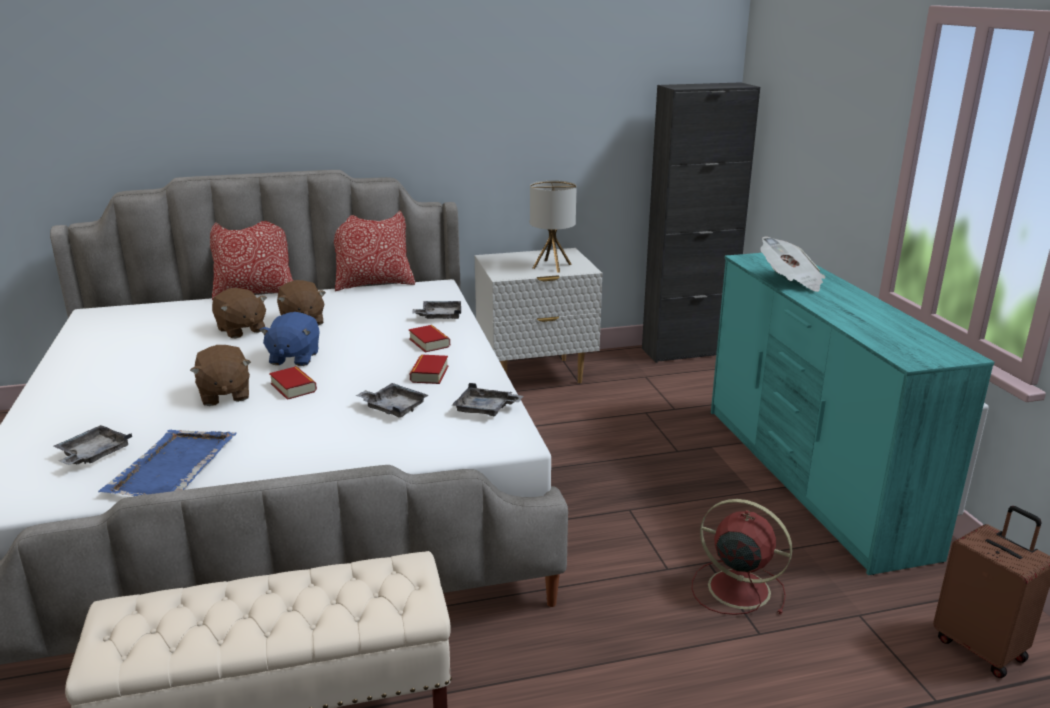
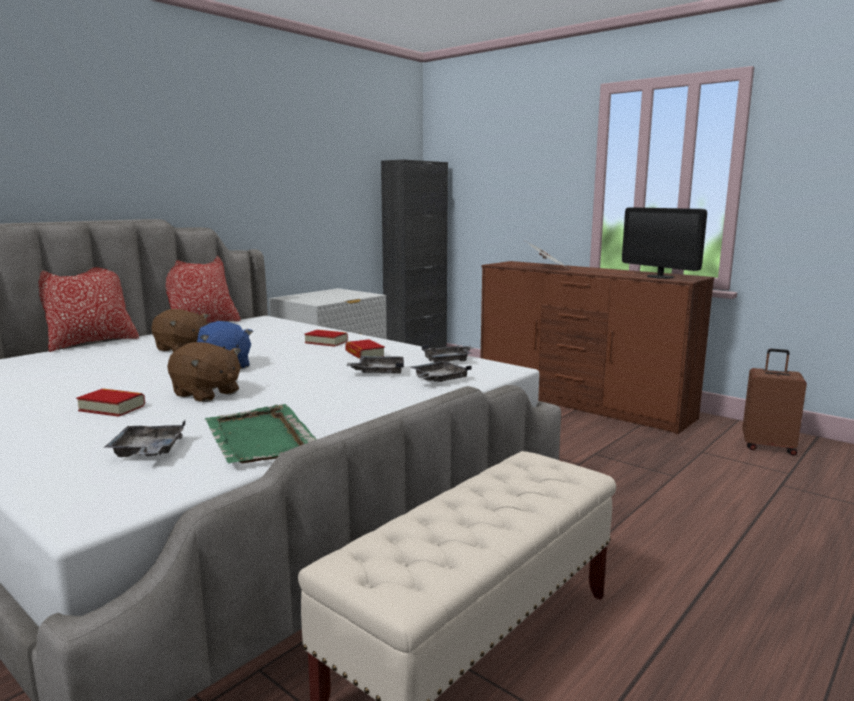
camera: 35 degrees left, 10 degrees down
blue tray [98,430,237,496] -> green tray [205,404,317,464]
brown plush toy [212,288,267,339] -> none
book [269,366,317,400] -> book moved to [76,388,145,417]
grey tray [412,301,461,319] -> grey tray moved to [411,361,472,382]
table lamp [530,180,577,273] -> none
red fan [692,499,792,615] -> none
turquoise dresser [711,253,994,575] -> brown dresser [480,261,714,434]
none -> monitor [622,207,707,279]

